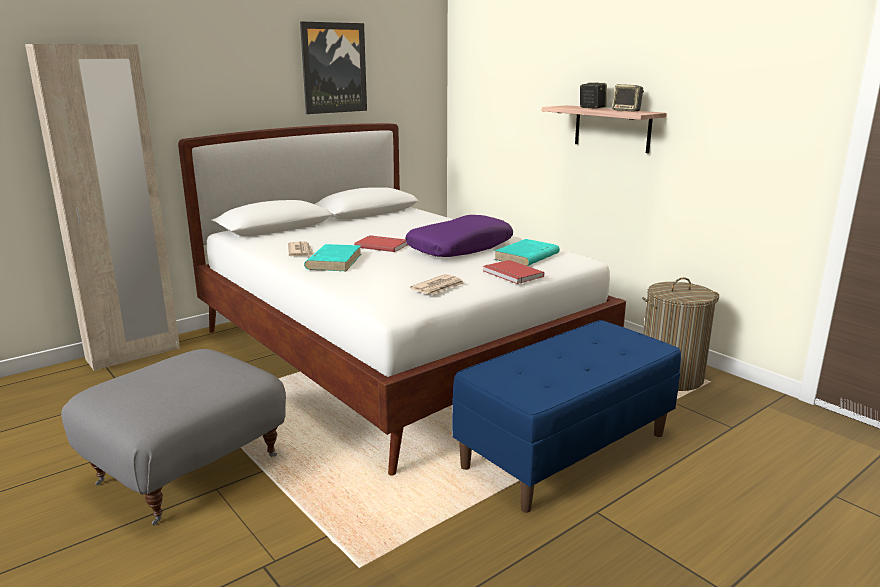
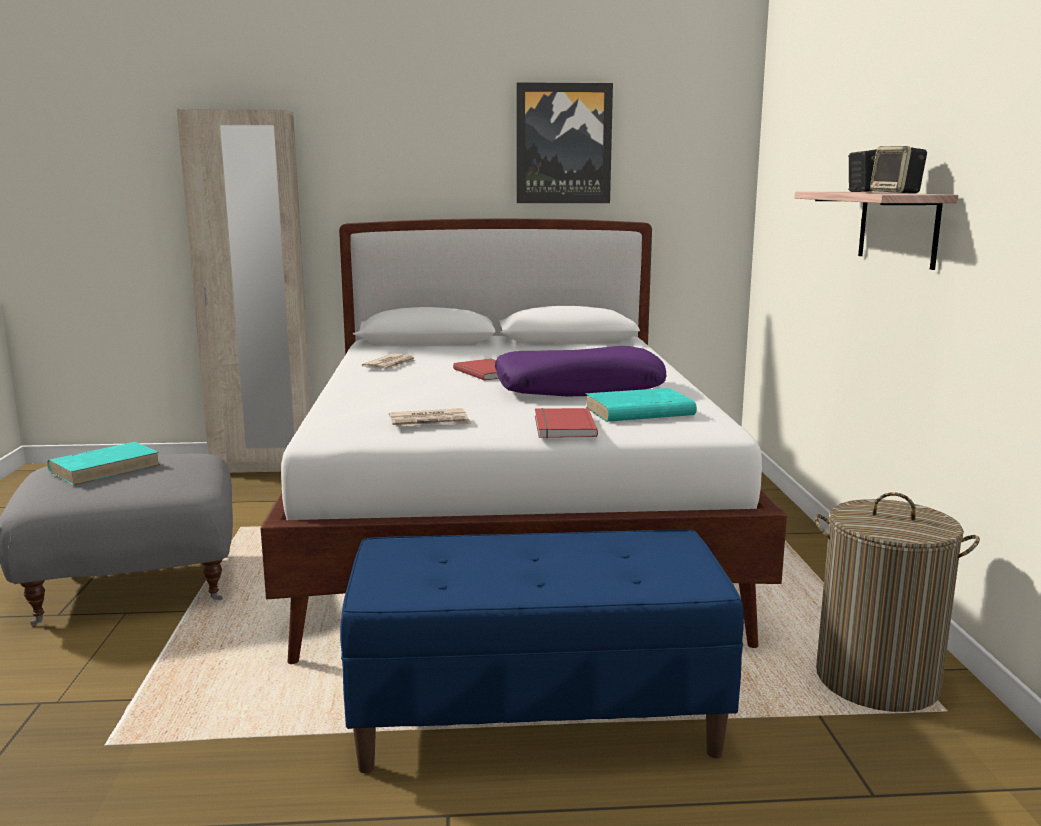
camera: 35 degrees right, 5 degrees down
turquoise book [304,244,361,271] -> turquoise book moved to [47,442,160,485]

